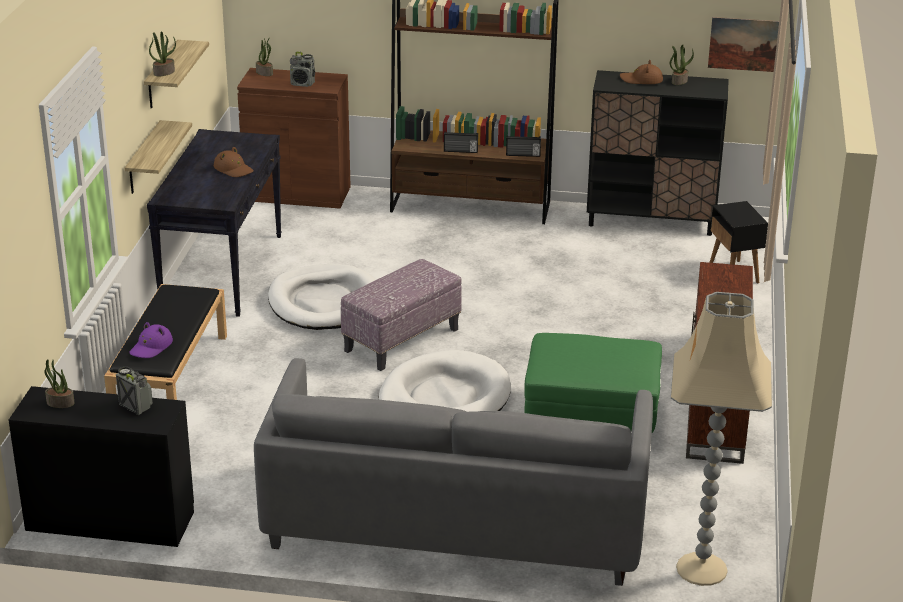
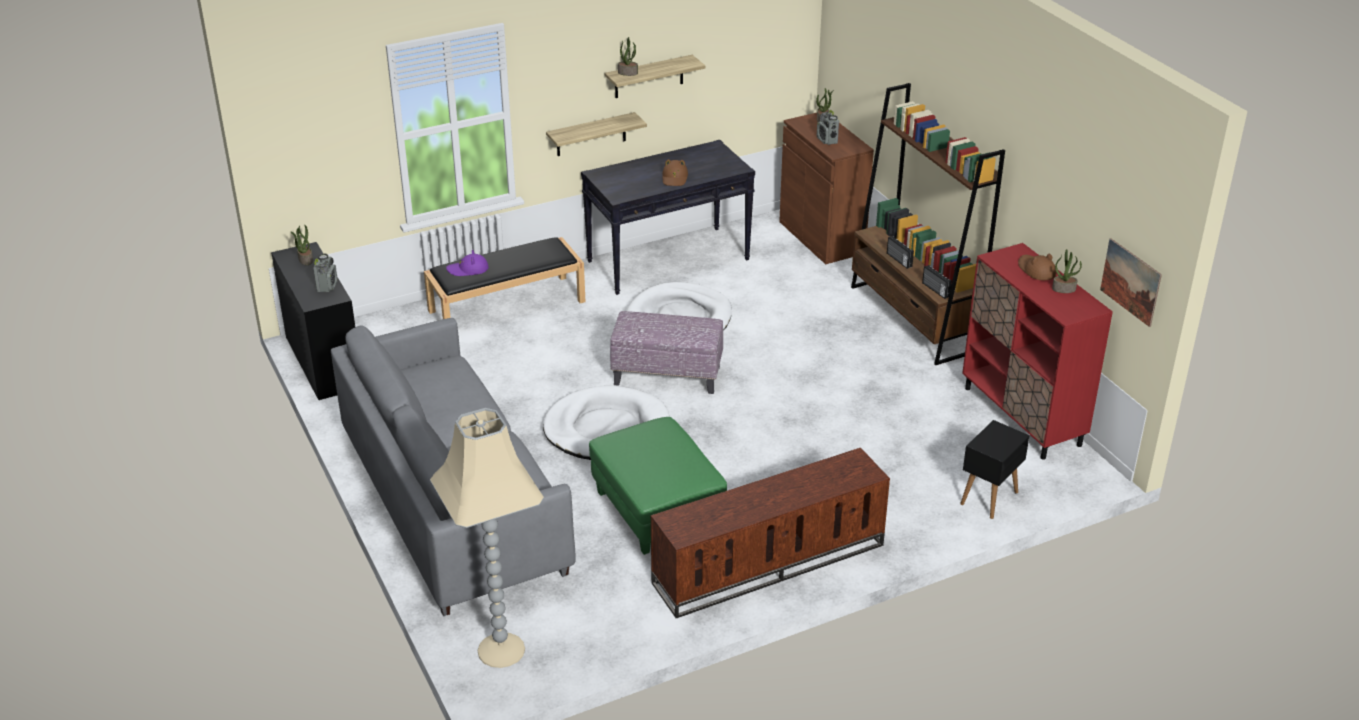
camera: 55 degrees right, 5 degrees up
black cabinet [587,70,729,236] -> red cabinet [962,243,1113,460]

